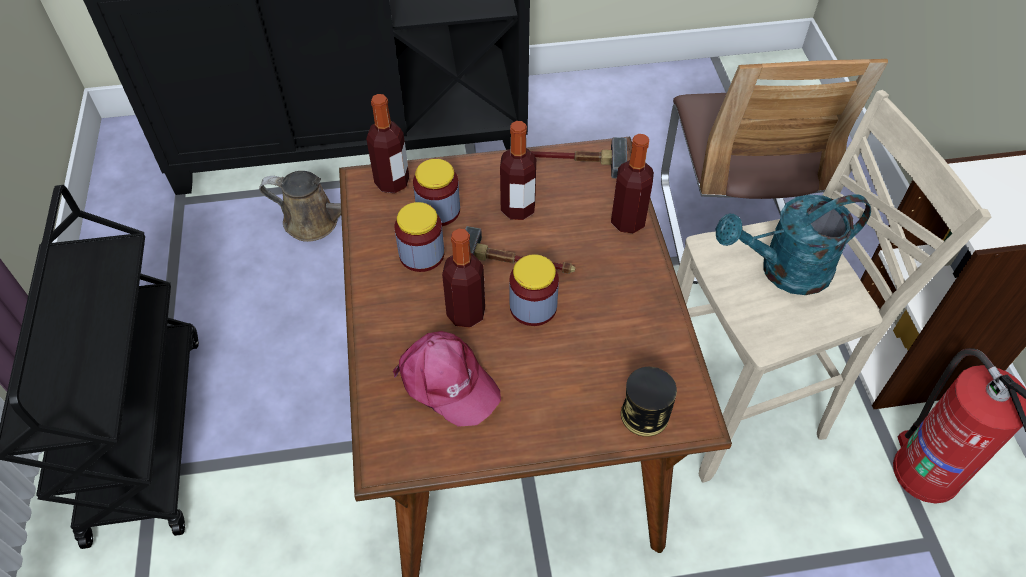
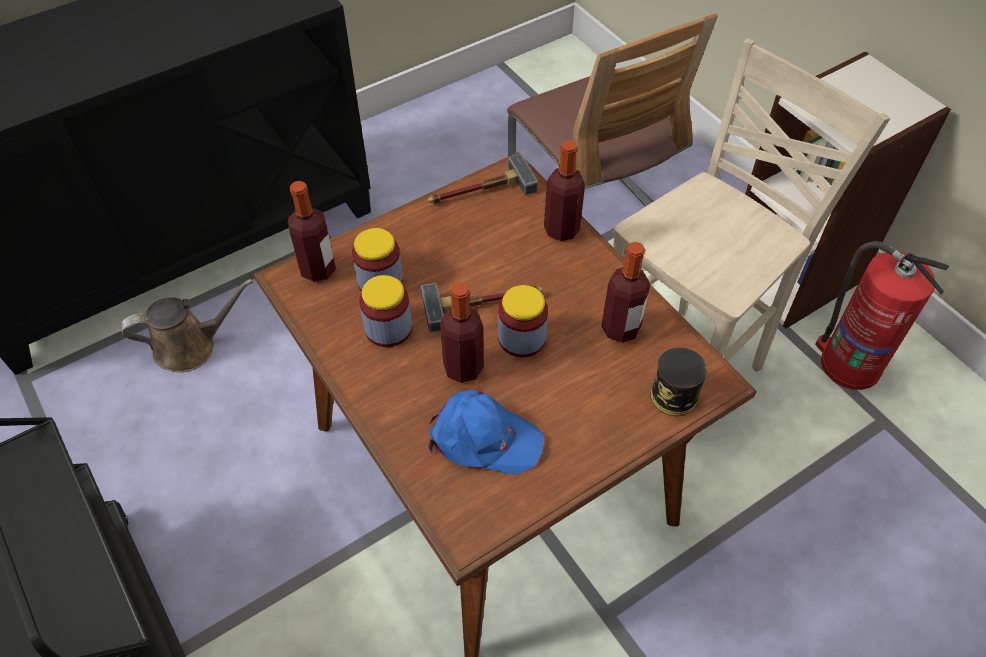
camera: 25 degrees left, 0 degrees up
pink cap [393,331,501,427] -> blue cap [428,390,544,475]
bottle [500,121,536,220] -> bottle moved to [601,242,650,343]
turquoise watering can [716,194,871,295] -> none

